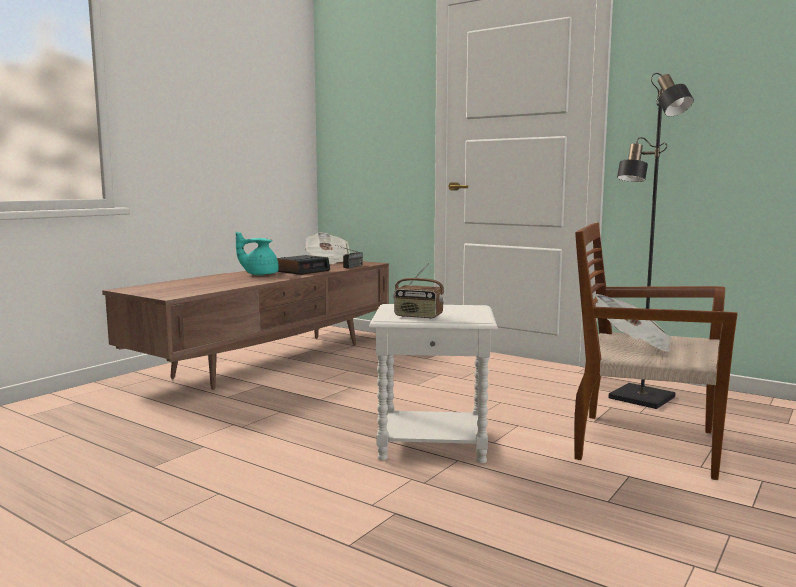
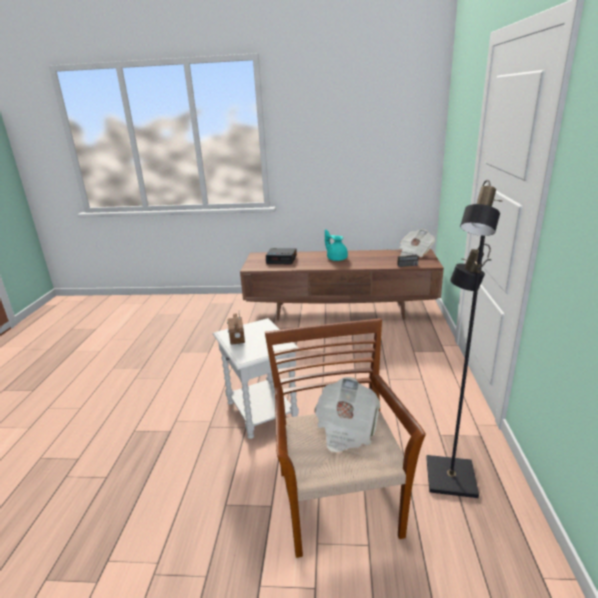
camera: 60 degrees right, 15 degrees up
alarm clock [277,255,330,275] -> alarm clock moved to [266,248,297,264]

